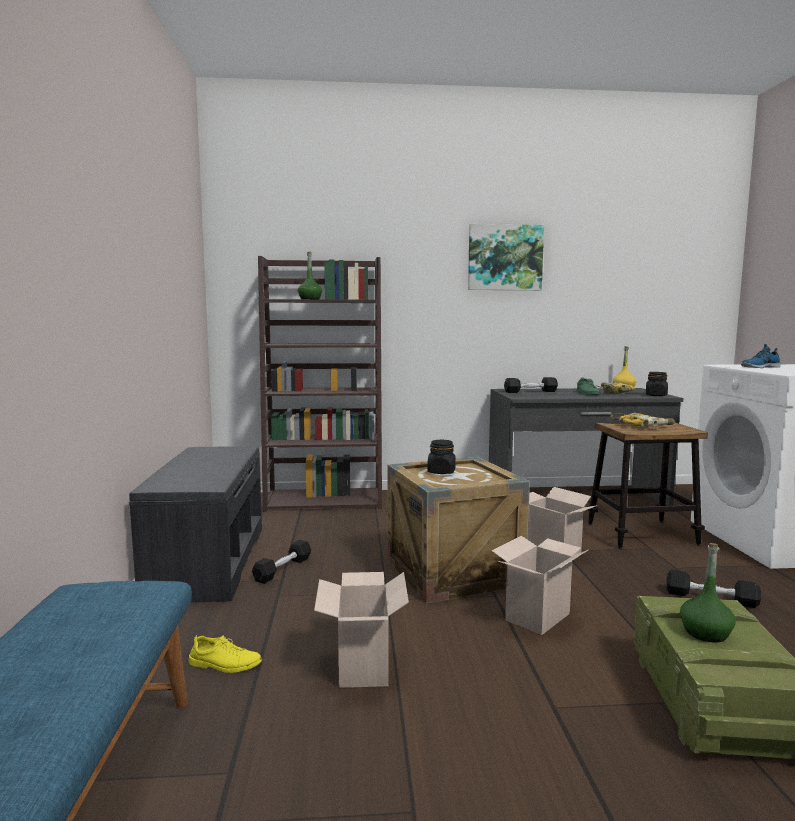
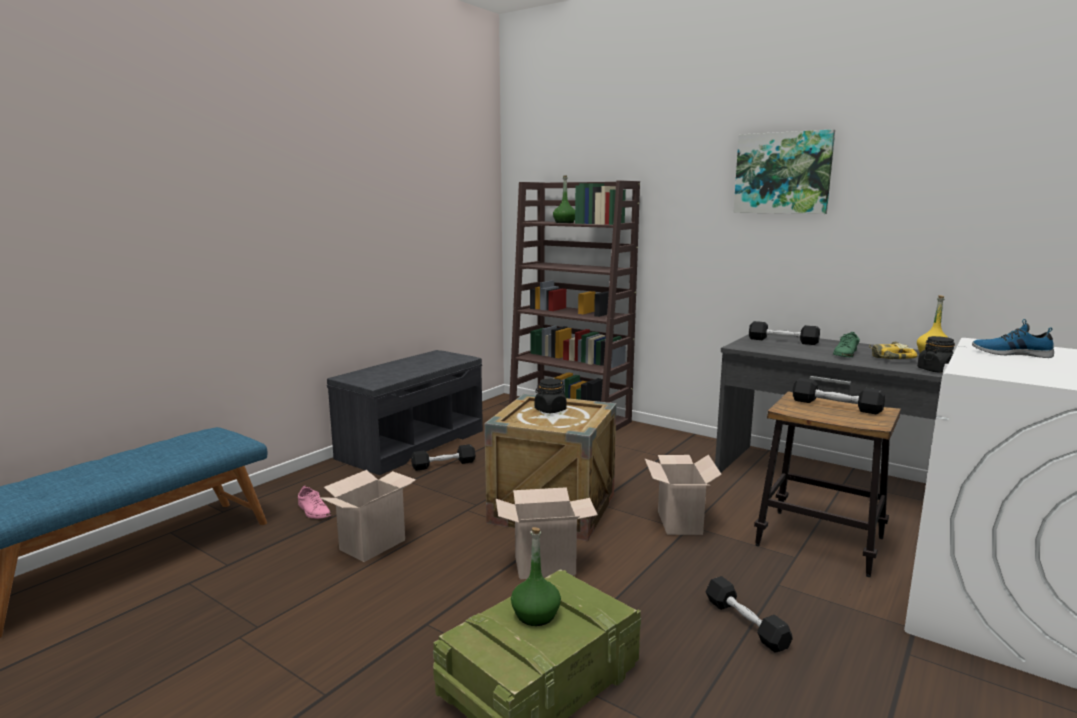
camera: 40 degrees right, 5 degrees up
yellow shoe [188,635,262,673] -> pink shoe [298,486,331,519]
power drill [610,413,675,427] -> black dumbbell [792,378,885,414]

